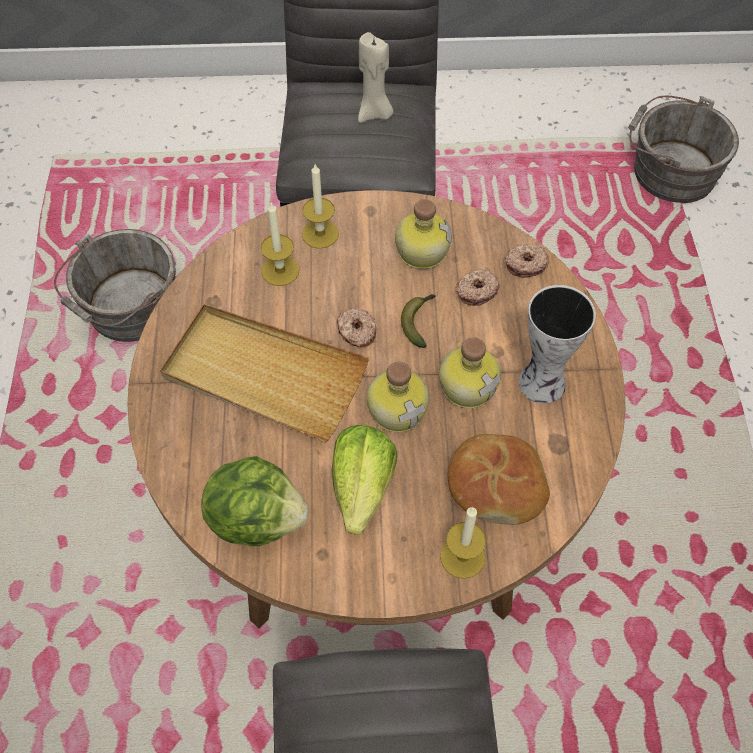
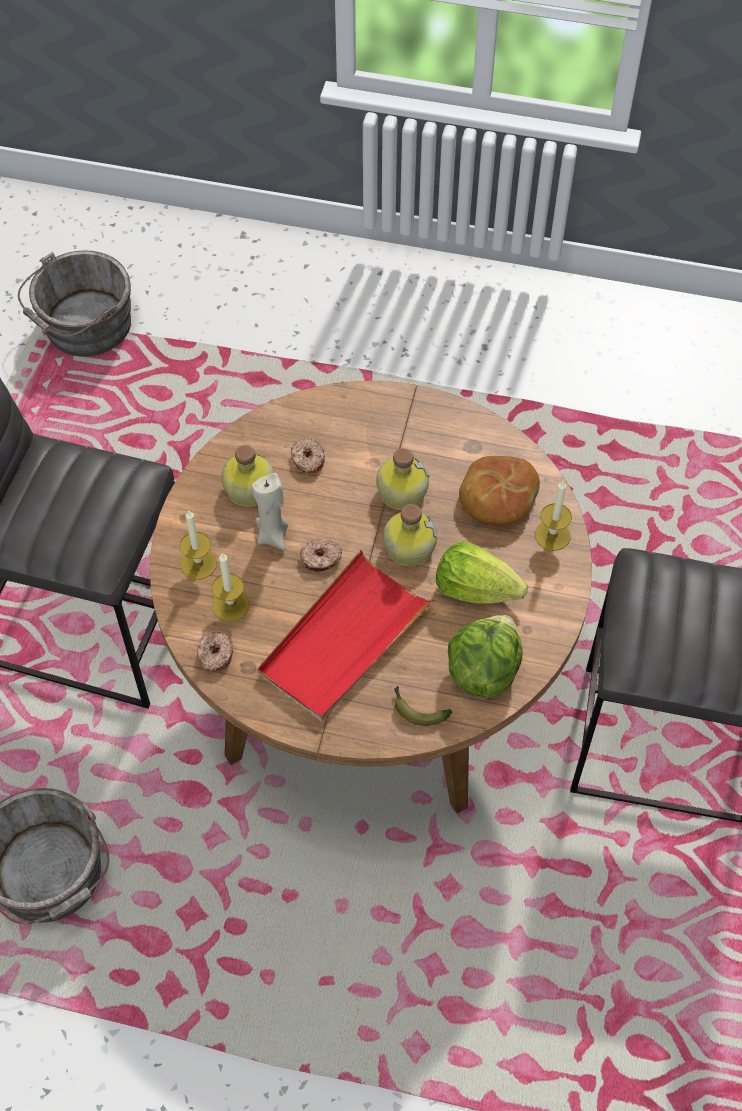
camera: 75 degrees left, 0 degrees up
beige tray [160,304,369,443] -> red tray [257,550,434,721]
beige candle [358,32,393,123] -> beige candle moved to [252,473,288,551]
banana [401,294,436,348] -> banana moved to [394,686,452,726]
donut [505,244,548,278] -> donut moved to [197,632,234,673]
vase [519,285,596,403] -> none

